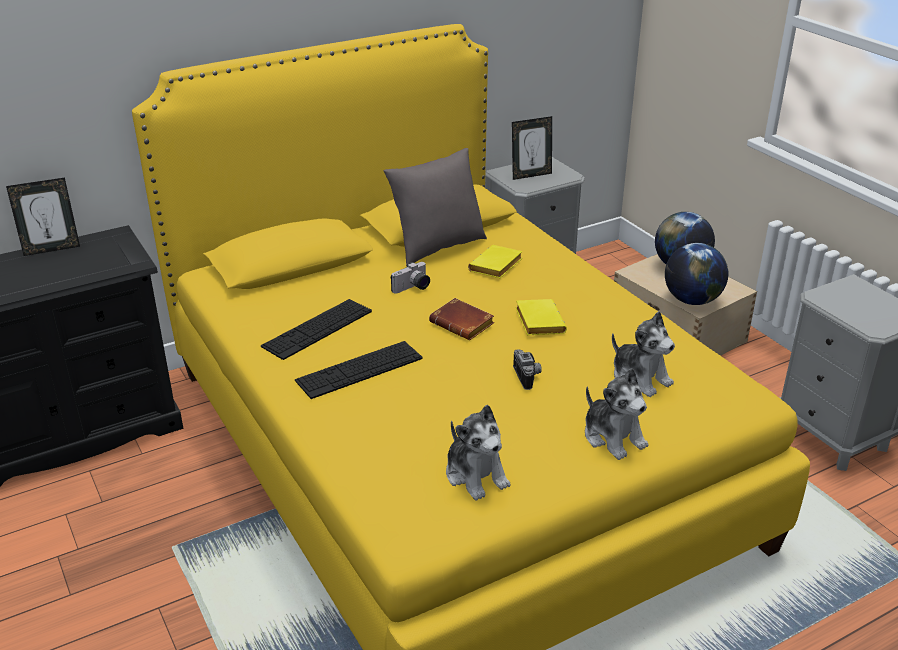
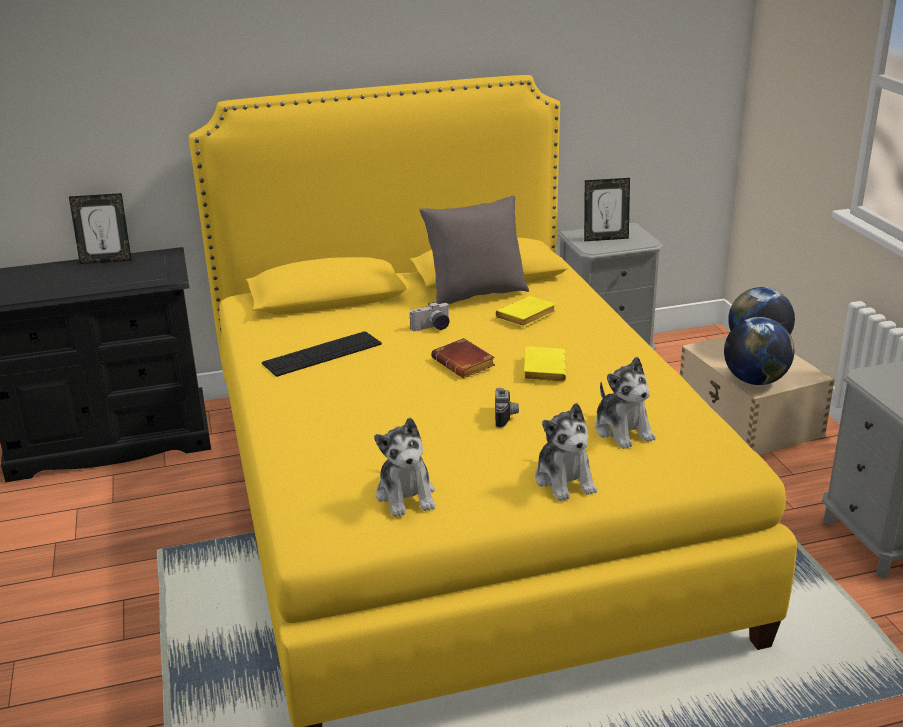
camera: 15 degrees right, 5 degrees down
keyboard [295,341,423,399] -> none

